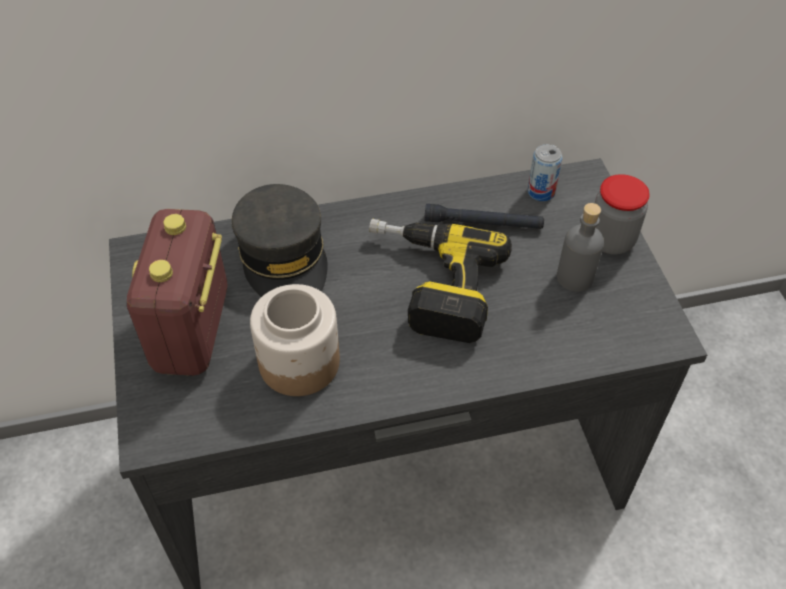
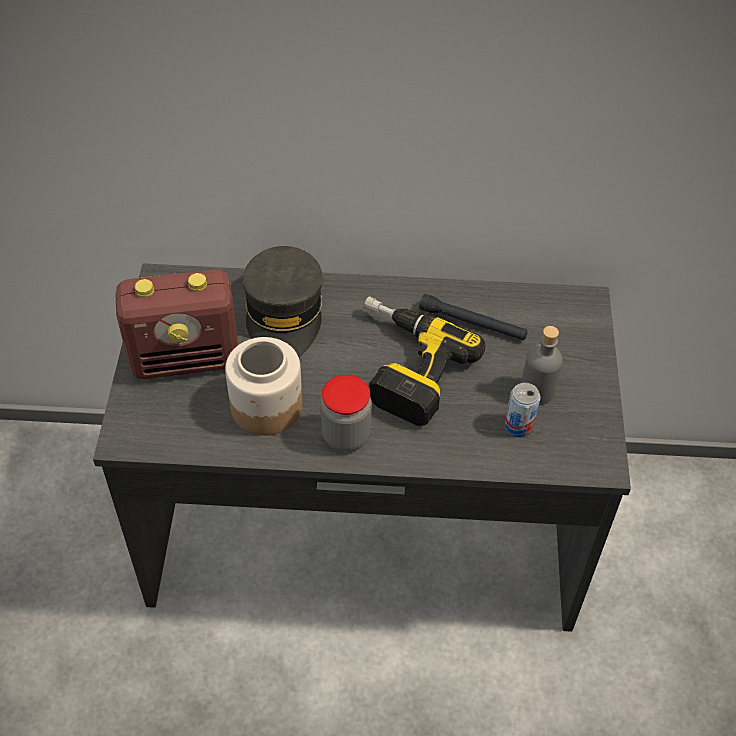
camera: 15 degrees right, 0 degrees up
radio [127,209,228,376] -> radio turned 120 degrees counterclockwise [115,269,238,379]
can [528,144,562,201] -> can moved to [505,383,540,438]
jar [595,174,650,254] -> jar moved to [321,375,372,452]

